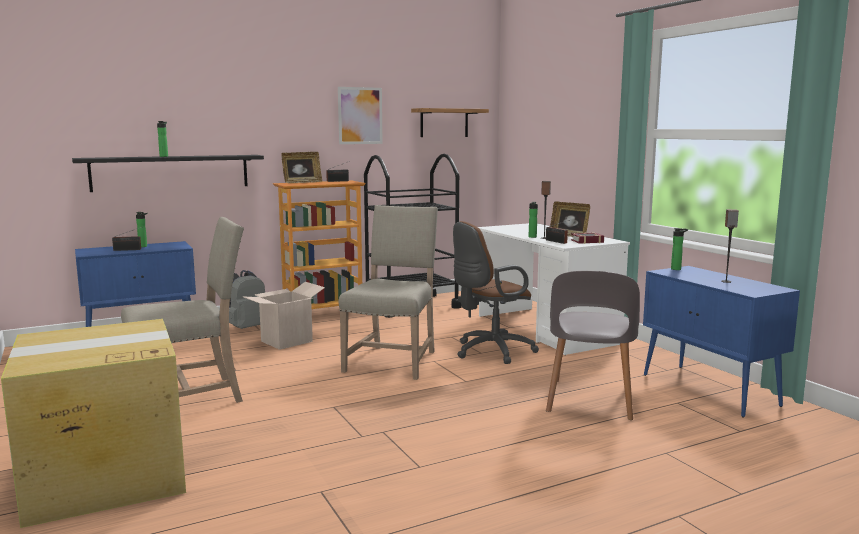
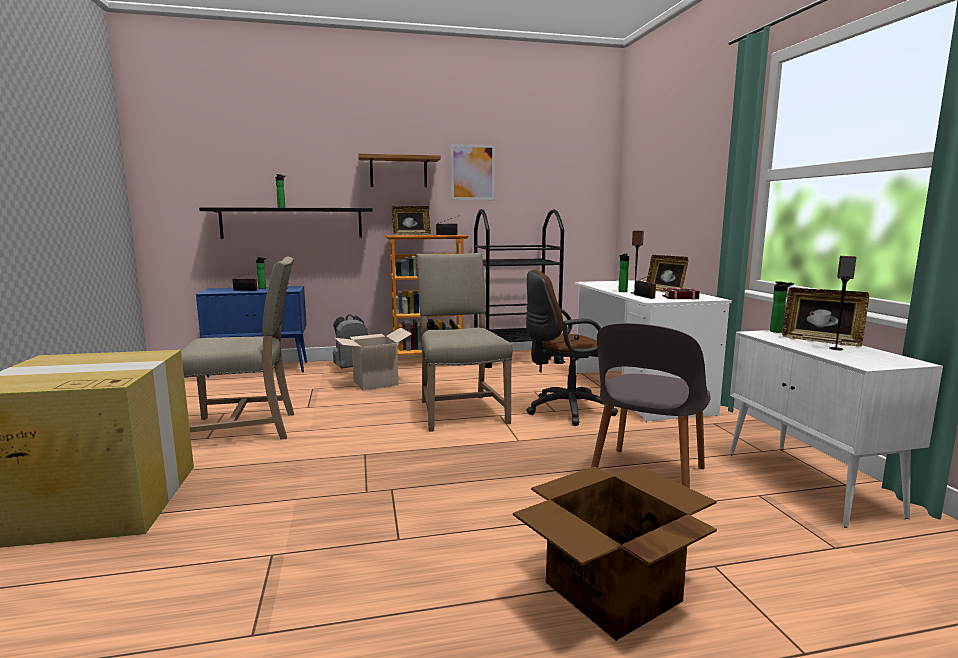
camera: 15 degrees right, 0 degrees up
beige chair [339,205,438,380] -> beige chair turned 45 degrees counterclockwise [417,253,513,432]
shelf [411,108,489,137] -> shelf moved to [358,153,441,187]
blue cabinet [643,266,800,418] -> white cabinet [730,330,943,528]
none -> cardboard box [513,466,717,641]
none -> picture frame [782,288,869,347]

